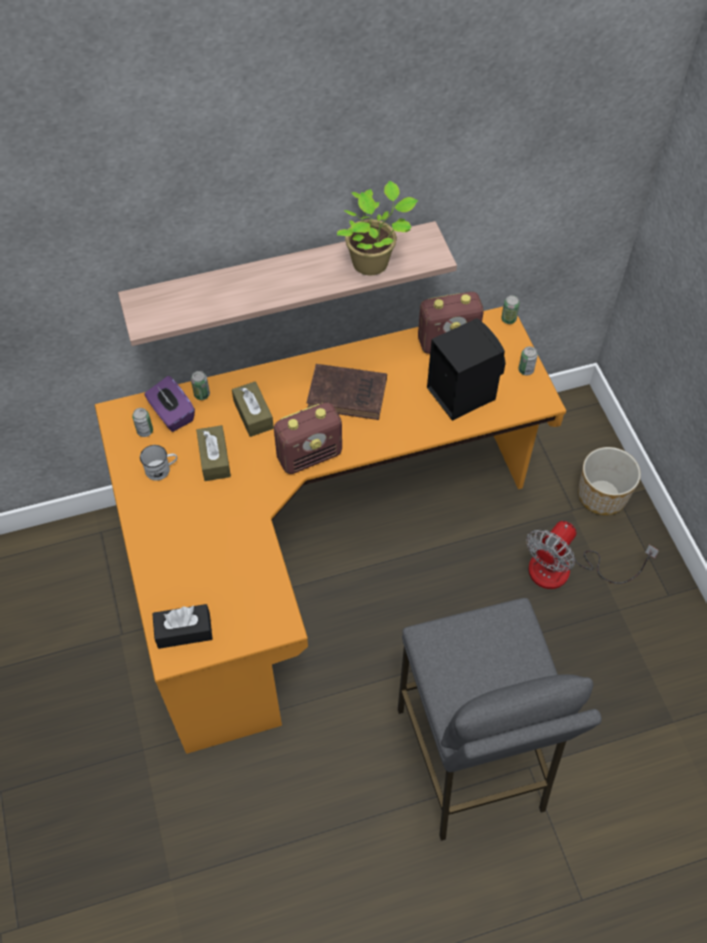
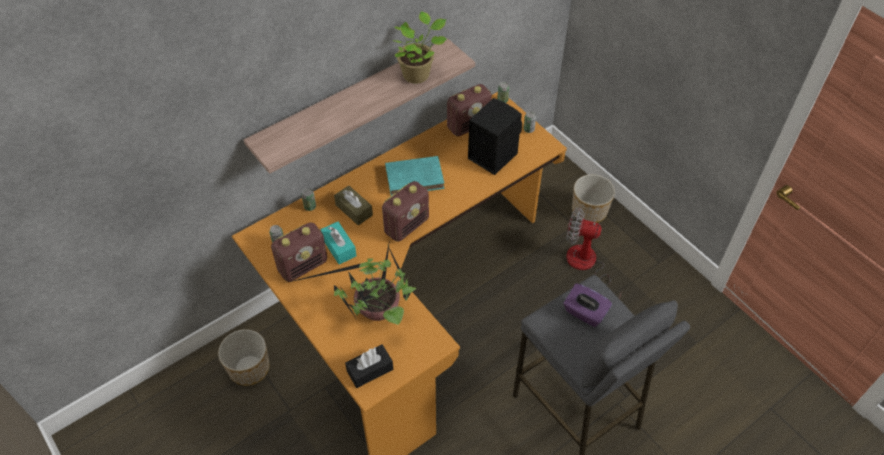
camera: 20 degrees left, 5 degrees down
white mug [140,445,177,481] -> radio [271,222,327,282]
purple tissue box [144,376,195,432] -> purple tissue box moved to [564,283,612,327]
brown tissue box [196,425,231,481] -> turquoise tissue box [321,222,357,264]
brown book [307,364,387,420] -> turquoise book [385,156,444,196]
fan [526,521,659,589] -> fan turned 90 degrees clockwise [566,208,621,299]
none -> planter [218,329,269,386]
none -> potted plant [286,240,416,325]

